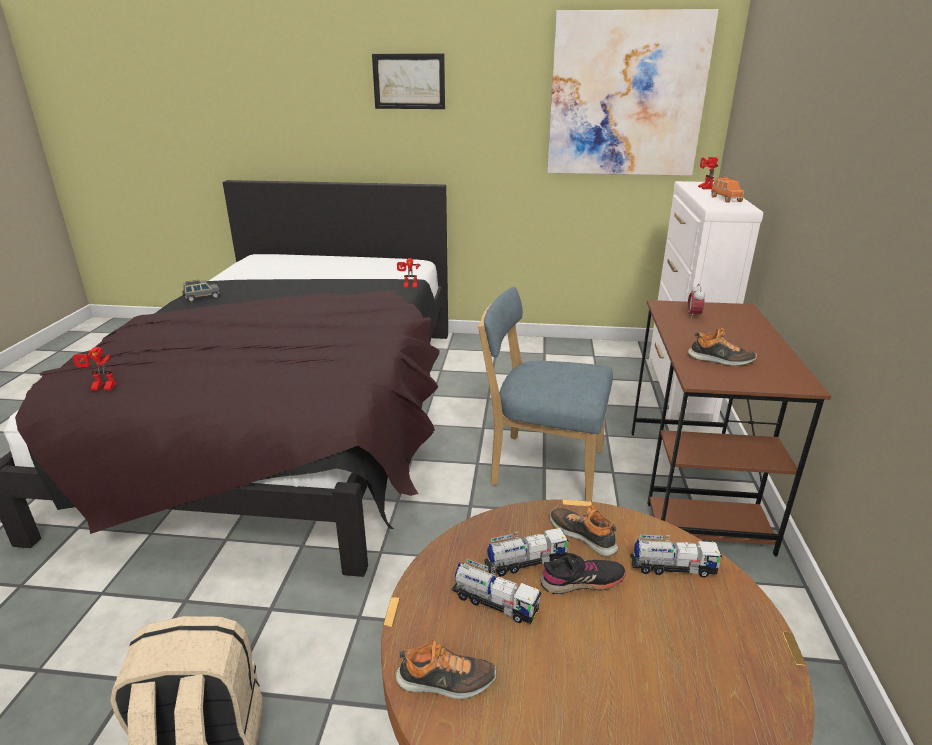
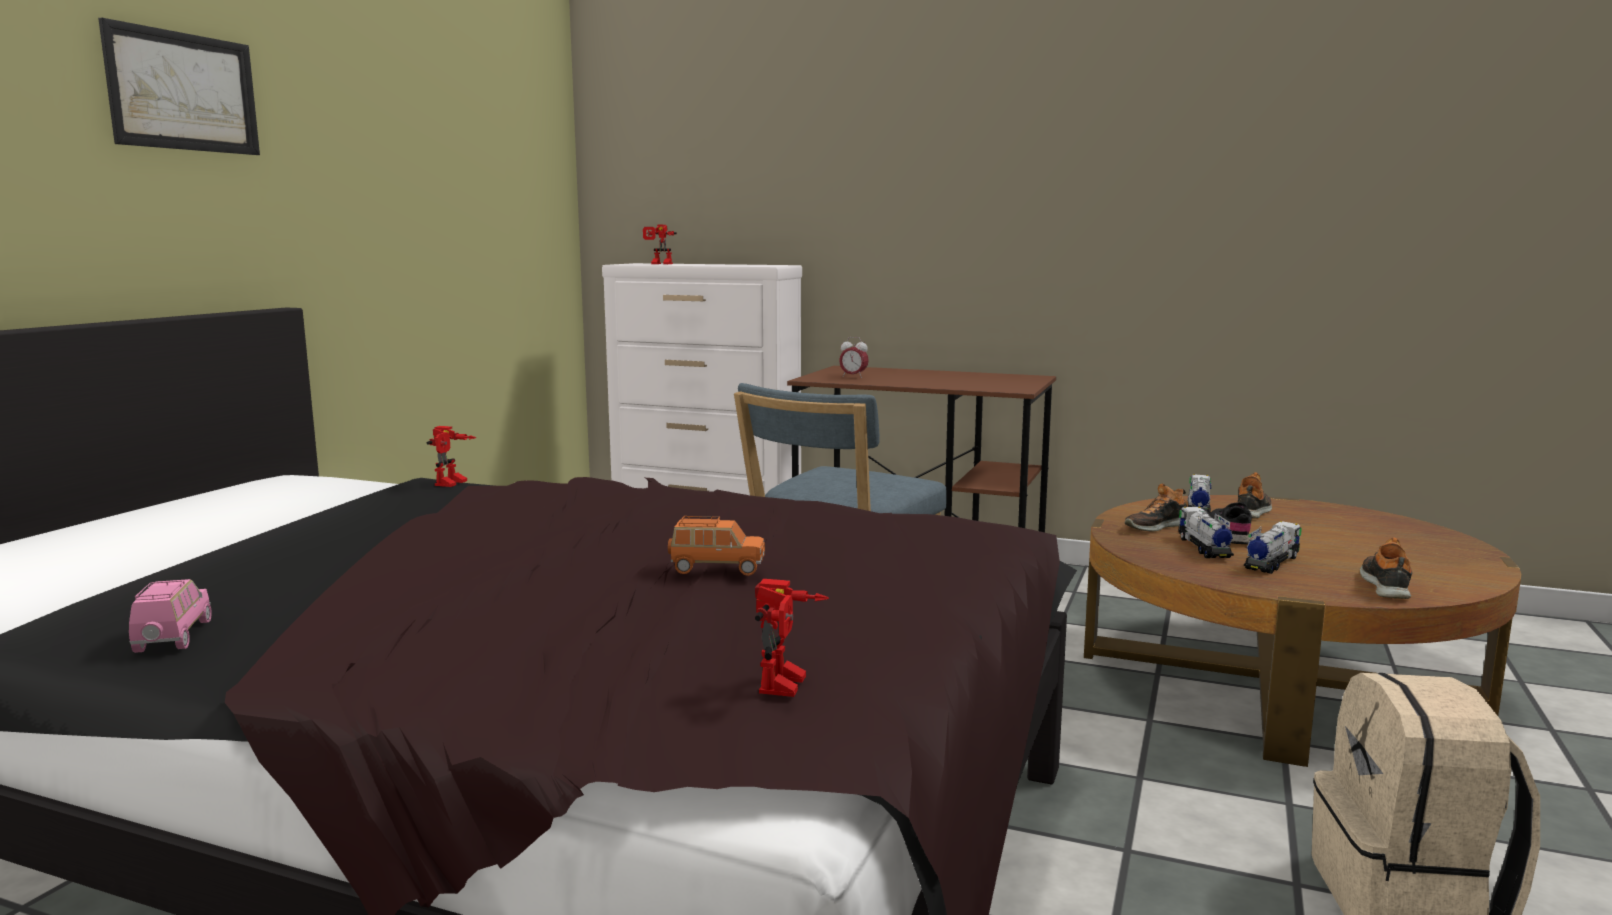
camera: 75 degrees left, 15 degrees down
grey toy car [182,280,220,302] -> pink toy car [129,579,212,653]
picture [547,9,719,176] -> none
shoe [688,328,757,366] -> shoe moved to [1238,472,1272,519]
orange toy car [711,177,744,202] -> orange toy car moved to [668,516,765,576]

